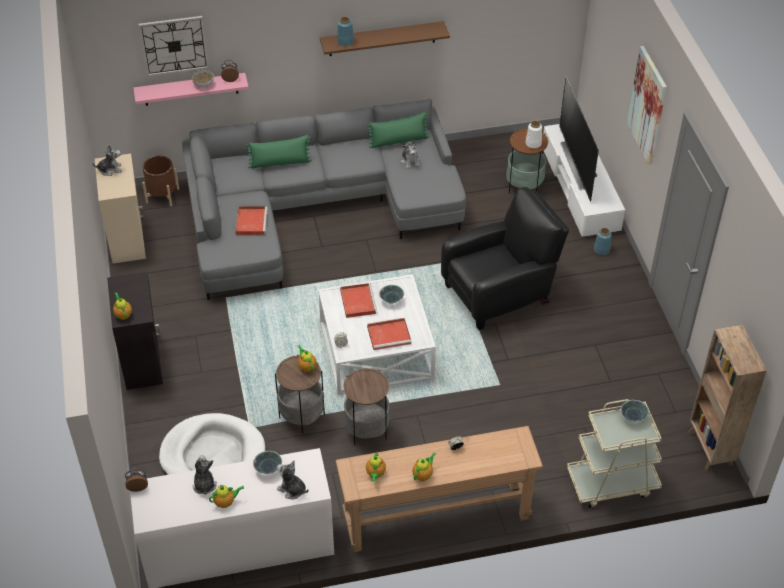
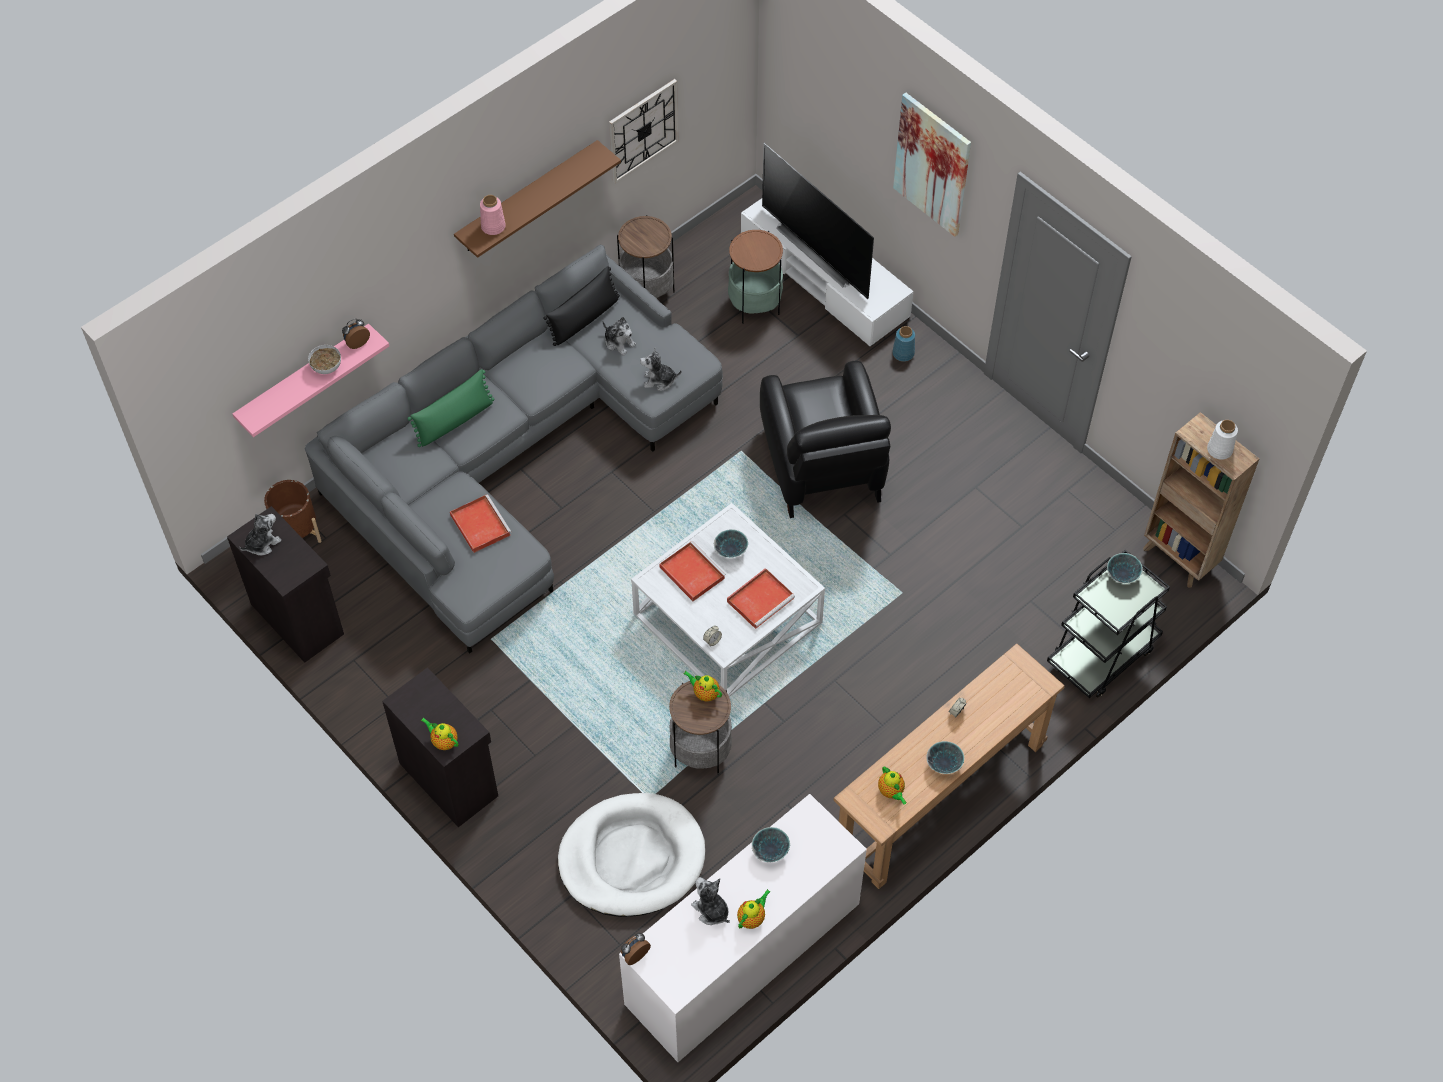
camera: 30 degrees left, 10 degrees up
beige cabinet [95,154,146,264] -> black cabinet [227,506,344,663]
wall clock [139,16,209,77] -> wall clock moved to [609,79,679,183]
plush toy [277,460,309,500] -> plush toy moved to [640,347,682,391]
blue vase [337,17,354,46] -> pink vase [480,195,506,235]
side table [343,368,390,446] -> side table moved to [617,215,675,298]
green pillow [367,112,429,148] -> black pillow [544,266,620,346]
teapot [412,452,436,481] -> bowl [926,741,964,774]
black armchair [441,187,569,330] -> black armchair turned 135 degrees clockwise [760,361,891,518]
white vase [526,120,542,148] -> white vase moved to [1207,420,1238,460]
beige cart [567,399,662,508] -> black cart [1047,550,1170,698]

